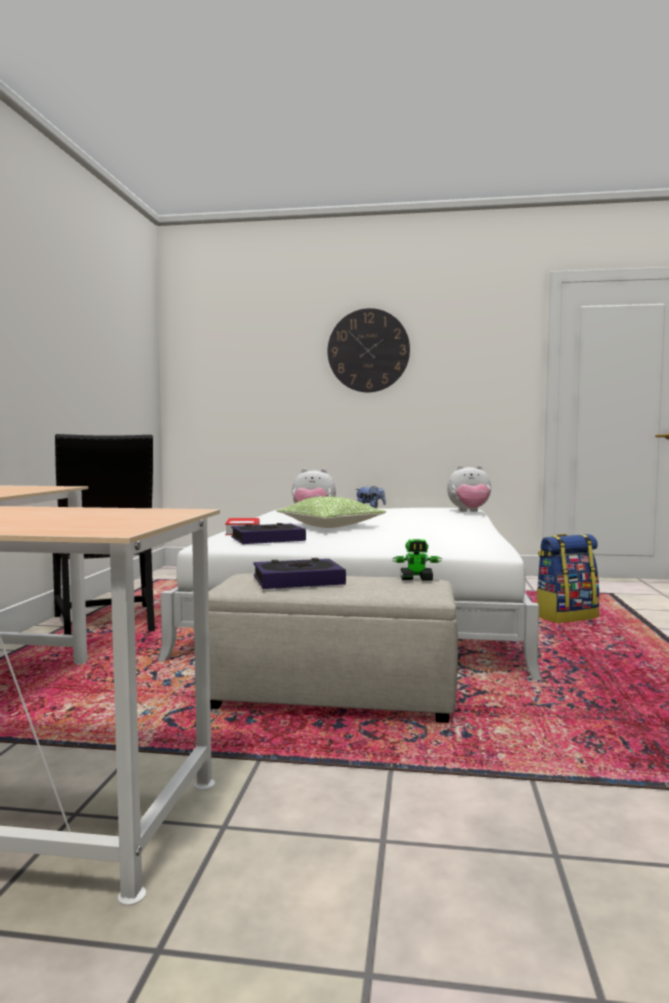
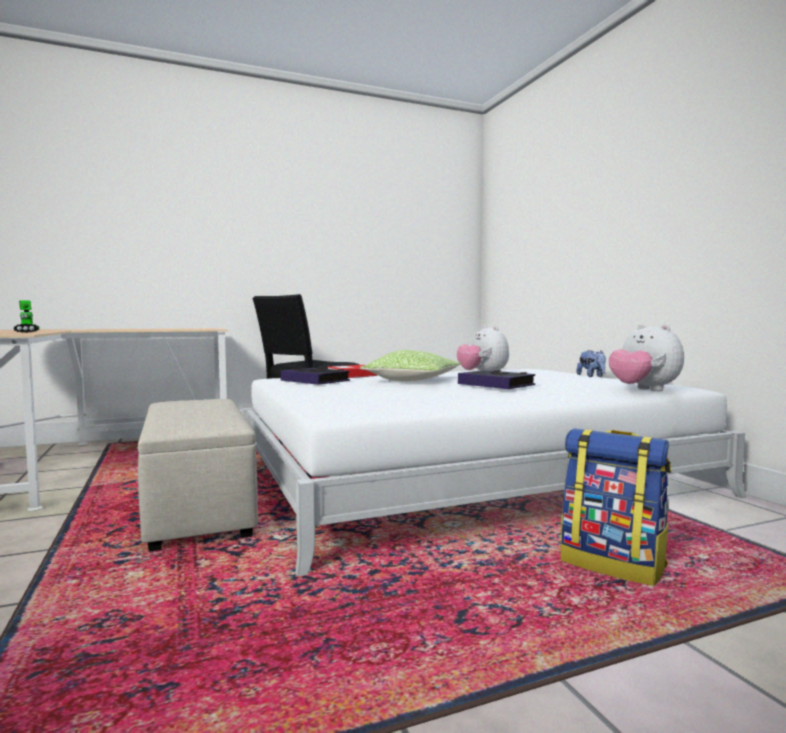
camera: 60 degrees right, 0 degrees up
book [253,558,346,589] -> book moved to [458,370,535,389]
wall clock [328,308,410,392] -> none
toy robot [392,539,442,581] -> toy robot moved to [13,300,39,333]

